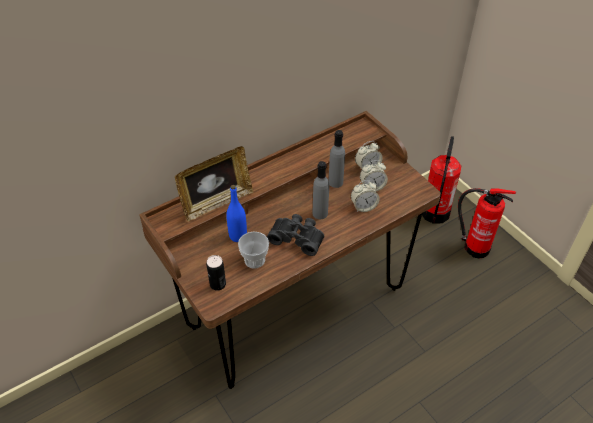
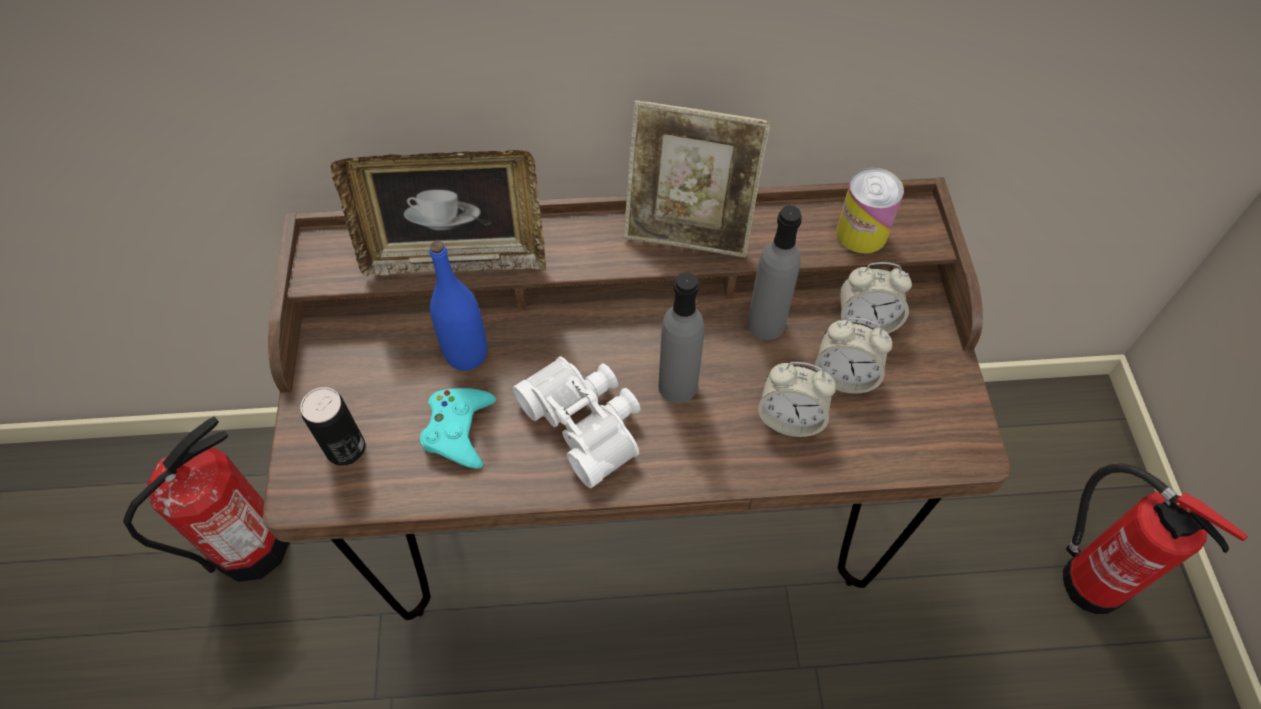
camera: 30 degrees right, 10 degrees up
cup [238,232,269,269] -> turquoise game controller [420,388,496,468]
black binoculars [267,214,325,256] -> white binoculars [513,357,641,488]
fire extinguisher [422,136,461,224] -> fire extinguisher moved to [123,416,289,582]
none -> picture frame [624,100,771,257]
none -> can [837,168,904,253]

